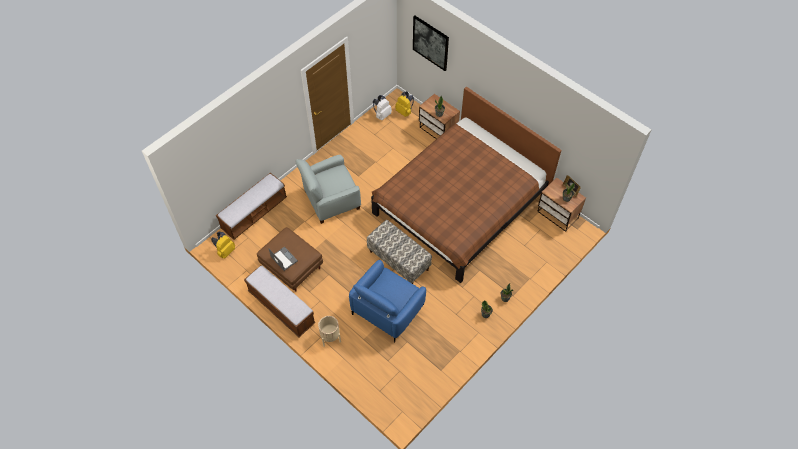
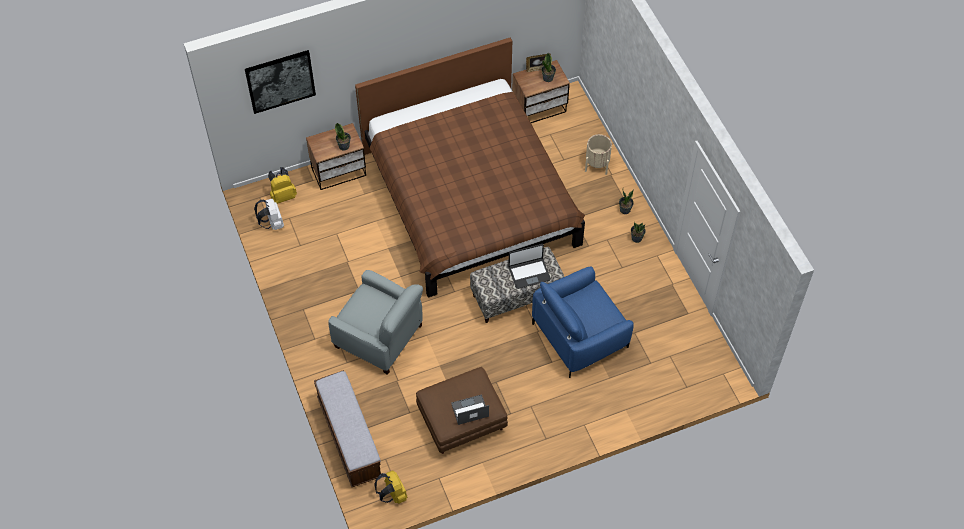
camera: 65 degrees left, 0 degrees up
bench [244,265,316,337] -> none
grey armchair [295,155,361,224] -> grey armchair turned 60 degrees counterclockwise [328,270,423,375]
beige planter [318,316,341,347] -> beige planter moved to [585,134,612,175]
blue armchair [349,260,426,342] -> blue armchair turned 90 degrees clockwise [532,267,634,378]
none -> laptop [508,244,551,289]

